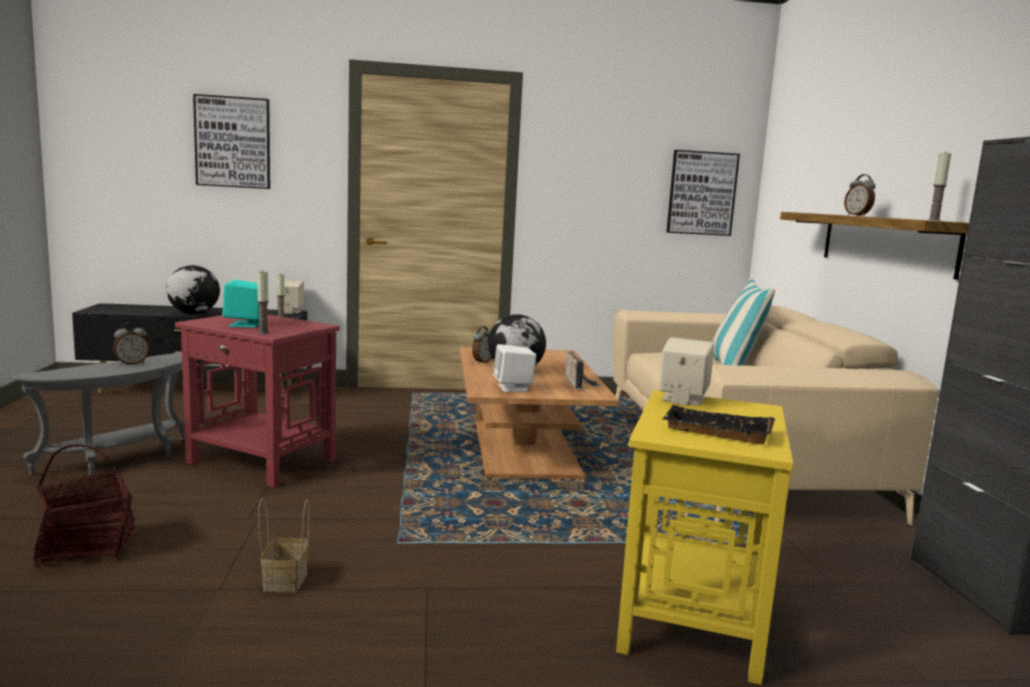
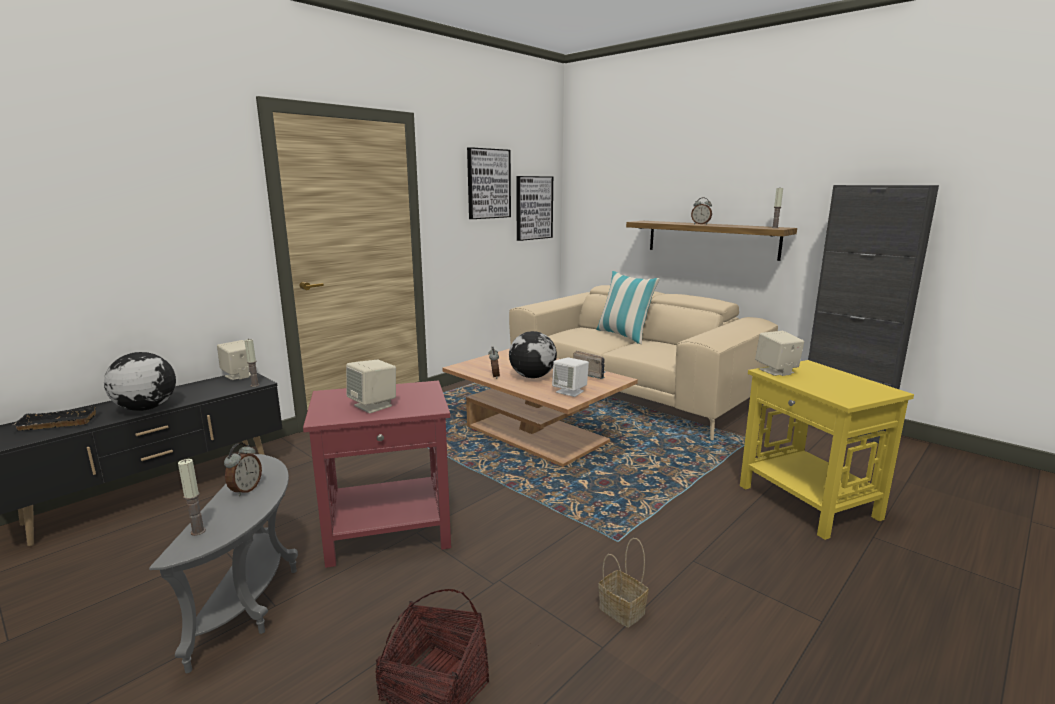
camera: 40 degrees left, 5 degrees up
picture [193,94,270,189] -> picture moved to [467,147,511,219]
turquoise speaker [222,280,259,328] -> beige speaker [346,360,396,413]
candle [257,270,269,334] -> candle moved to [178,459,206,536]
black tray [663,405,775,444] -> black tray moved to [10,405,98,431]

